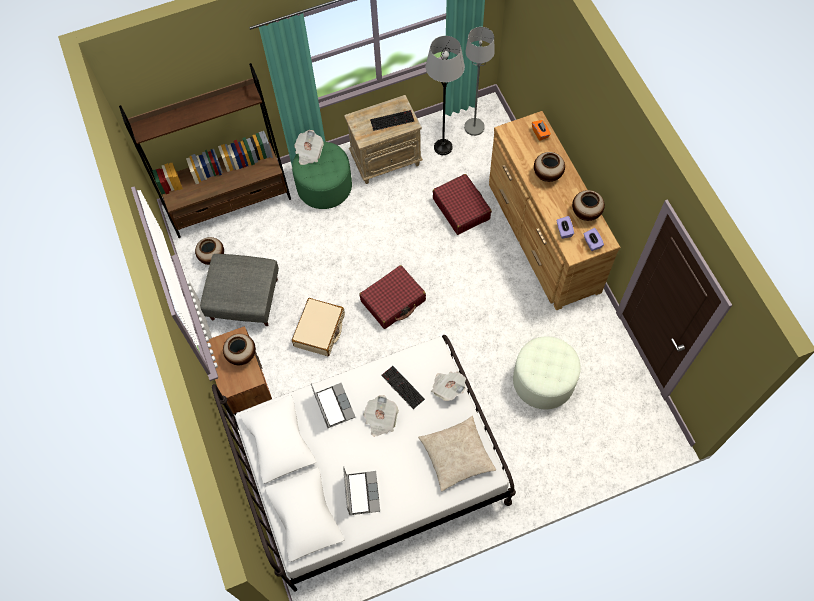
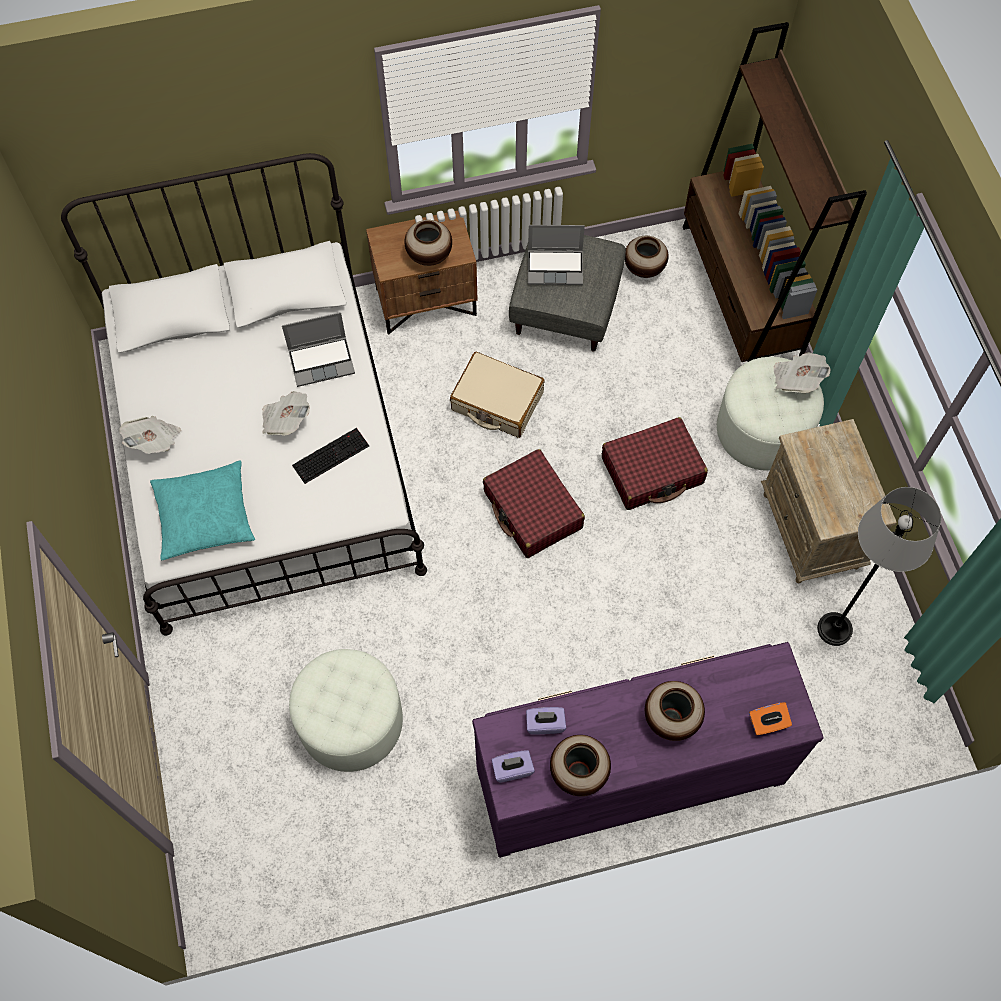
camera: 95 degrees right, 0 degrees up
green ottoman [292,142,352,209] -> white ottoman [717,357,824,471]
laptop [343,466,380,515] -> laptop moved to [528,225,585,285]
keyboard [370,110,414,131] -> none
beige pillow [418,416,496,492] -> turquoise pillow [150,460,255,560]
newspaper [431,372,466,401] -> newspaper moved to [119,416,181,454]
red suitcase [433,174,492,235] -> red suitcase moved to [602,417,708,510]
grey floor lamp [464,27,495,136] -> none
brown dresser [489,111,620,310] -> purple dresser [472,642,824,858]

